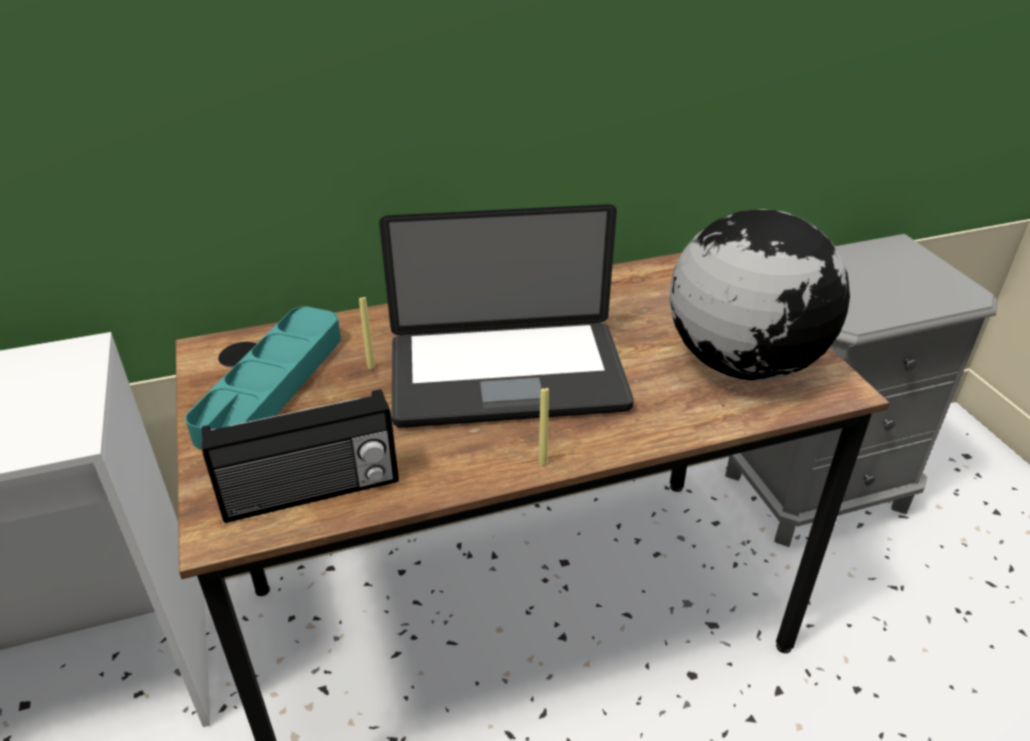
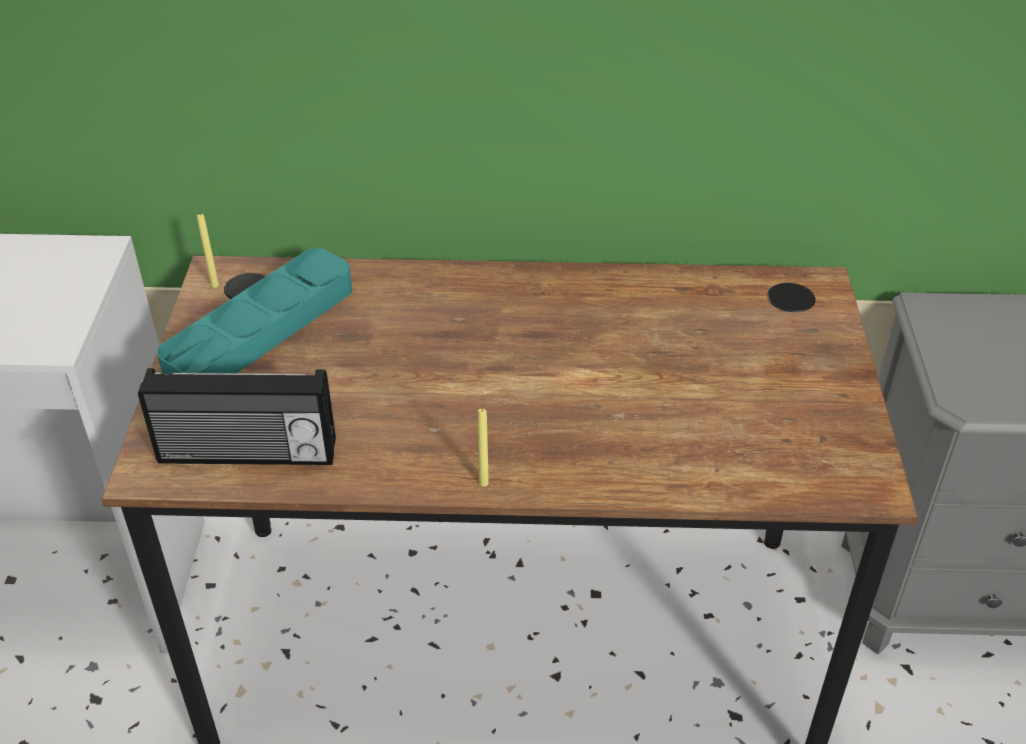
camera: 20 degrees right, 5 degrees up
yellow candle [359,297,375,369] -> yellow candle moved to [197,214,219,288]
laptop [379,204,634,428] -> none
globe [670,209,850,380] -> none

